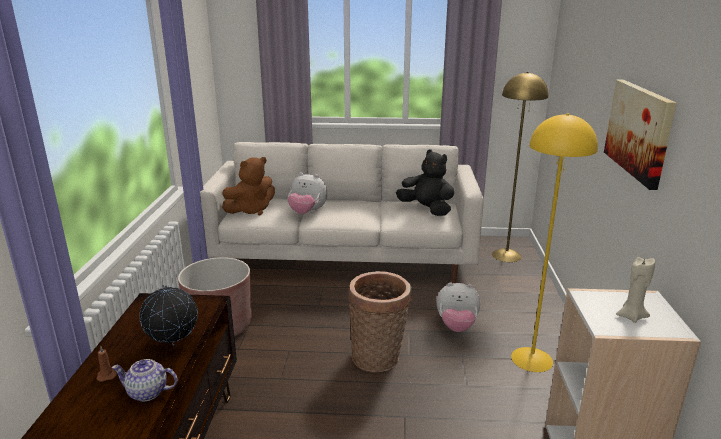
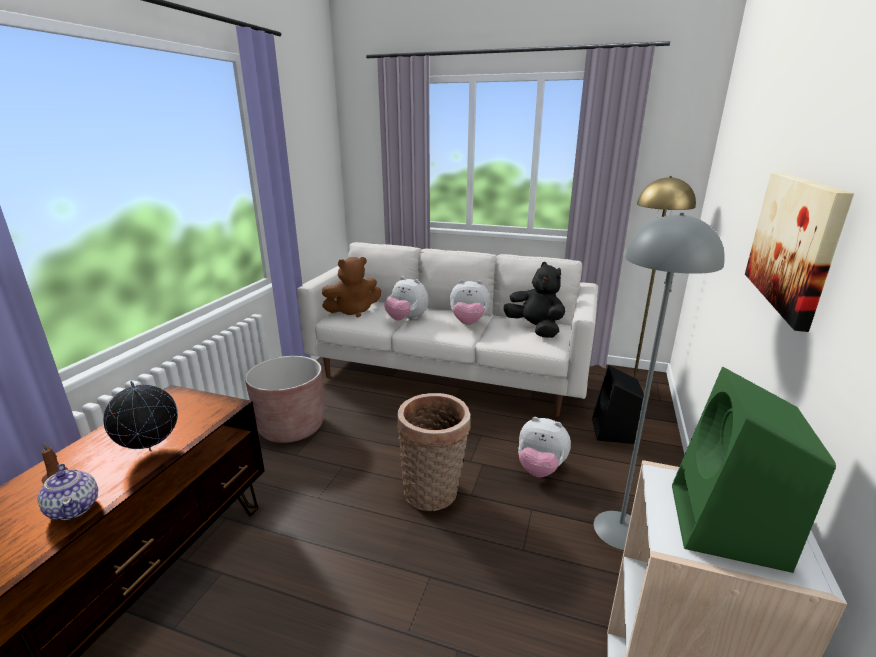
camera: 15 degrees right, 0 degrees up
teapot [112,359,178,401] -> teapot turned 150 degrees counterclockwise [37,464,98,520]
yellow floor lamp [511,113,598,372] -> grey floor lamp [594,212,725,550]
beige candle [616,257,655,323] -> green speaker [672,367,836,573]
none -> plush toy [450,280,490,325]
none -> black speaker [592,365,644,444]

